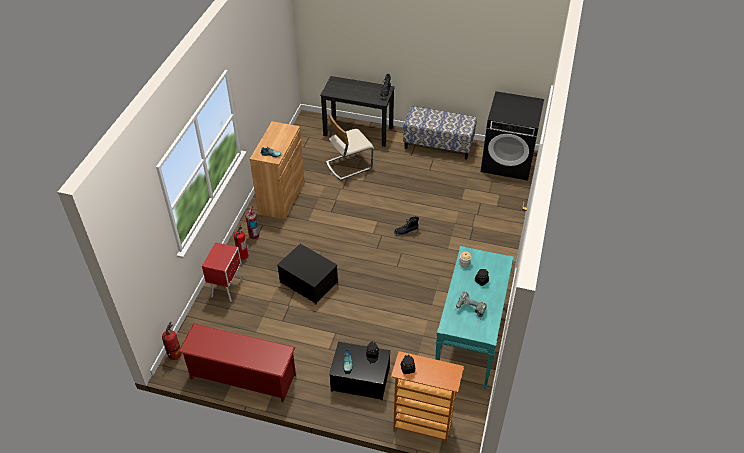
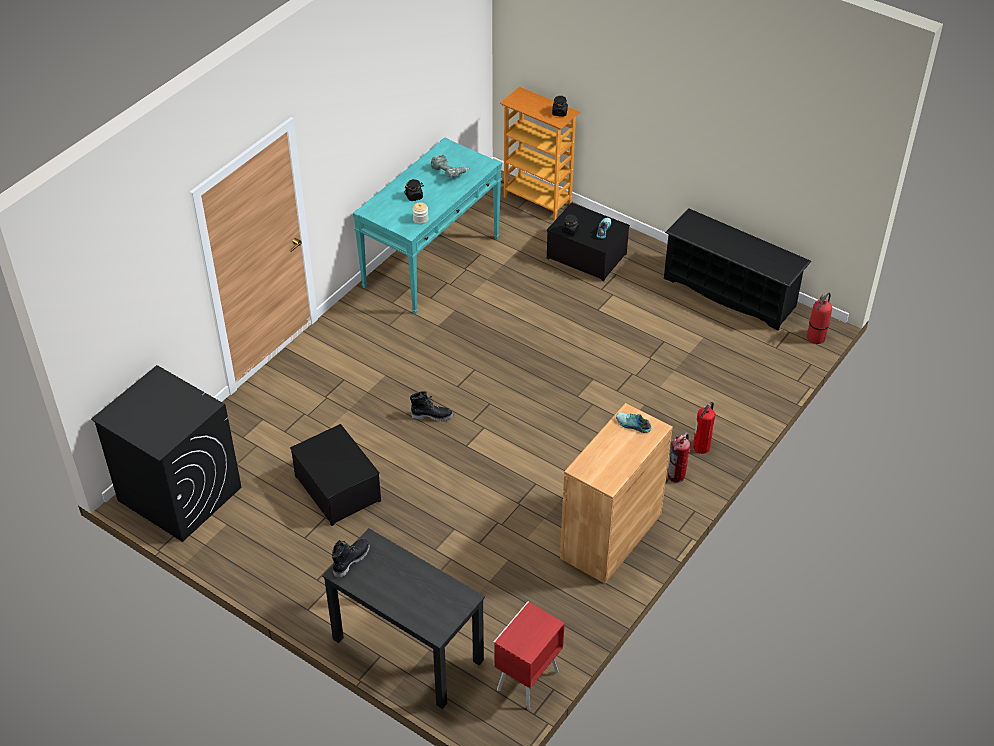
camera: 160 degrees left, 0 degrees up
red shoe rack [178,324,296,402] -> black shoe rack [664,208,811,331]
red nightstand [202,242,242,302] -> red nightstand moved to [493,602,565,709]
storage box [277,244,338,304] -> storage box moved to [290,424,381,526]
beige chair [326,114,374,181] -> none
bench [403,106,477,160] -> none

